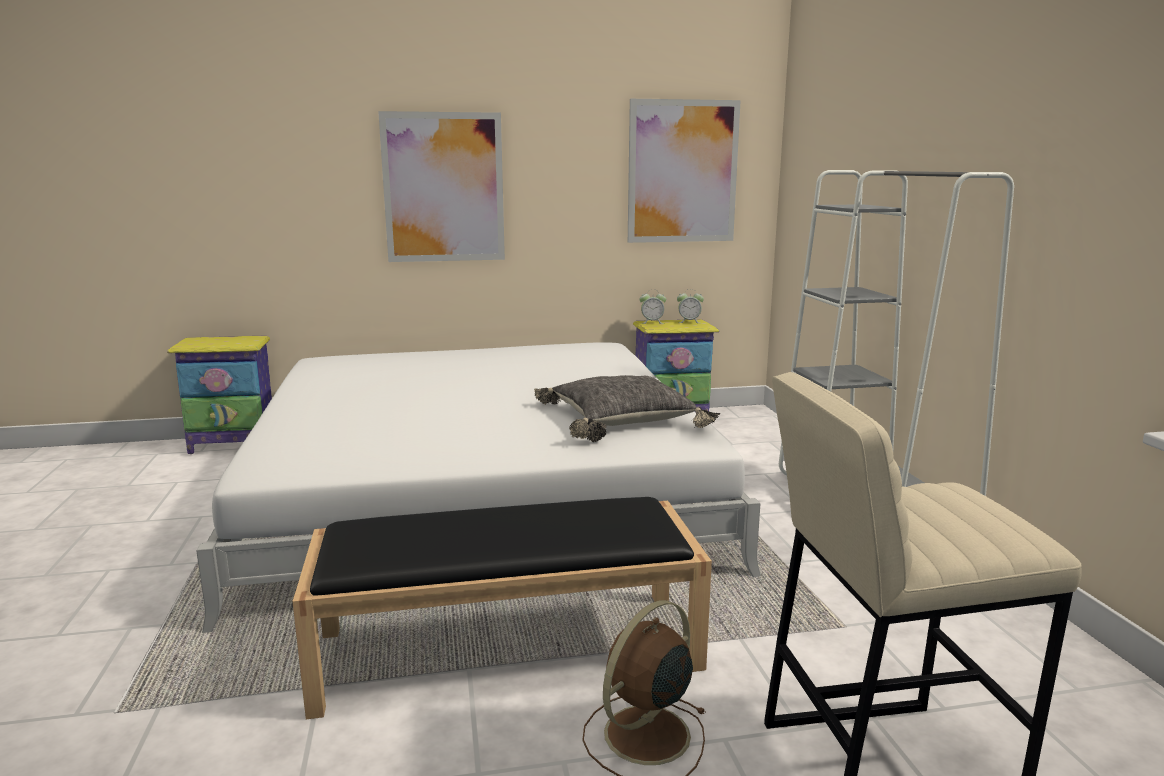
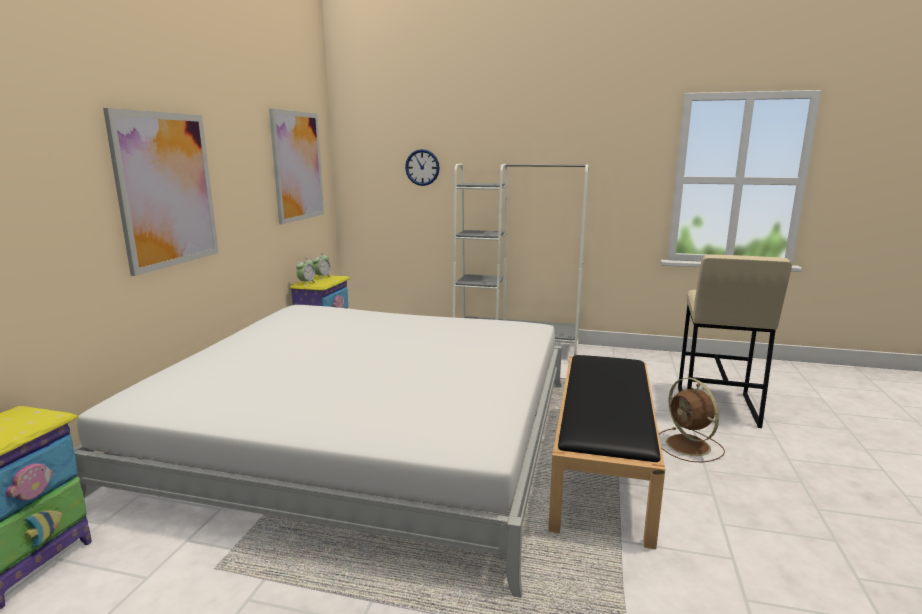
camera: 65 degrees left, 0 degrees up
pillow [534,375,721,442] -> none
none -> wall clock [405,149,440,186]

